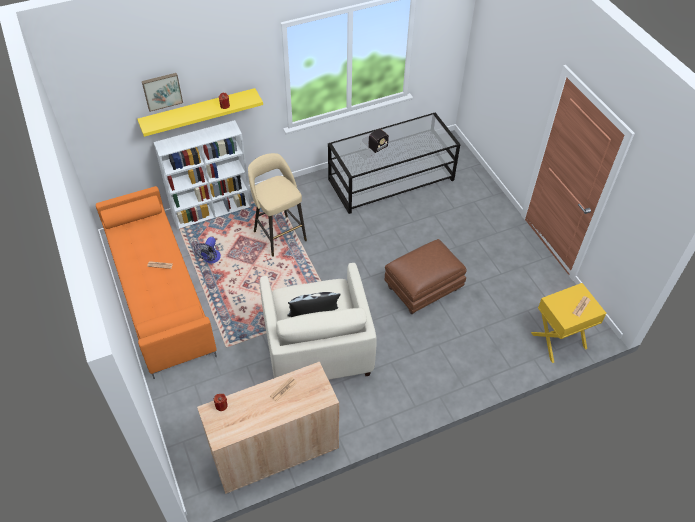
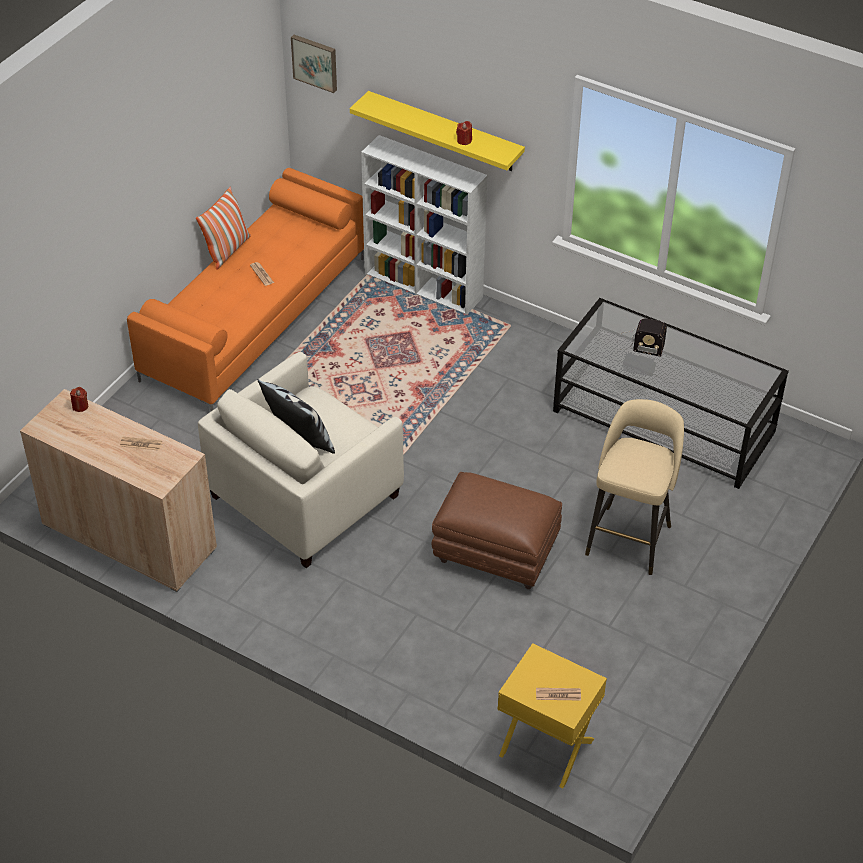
camera: 55 degrees right, 5 degrees down
picture [142,73,183,112] -> picture moved to [291,35,337,93]
fan [194,237,221,263] -> none
beige stool [248,153,307,257] -> beige stool moved to [585,399,684,575]
none -> pillow [196,187,251,270]

